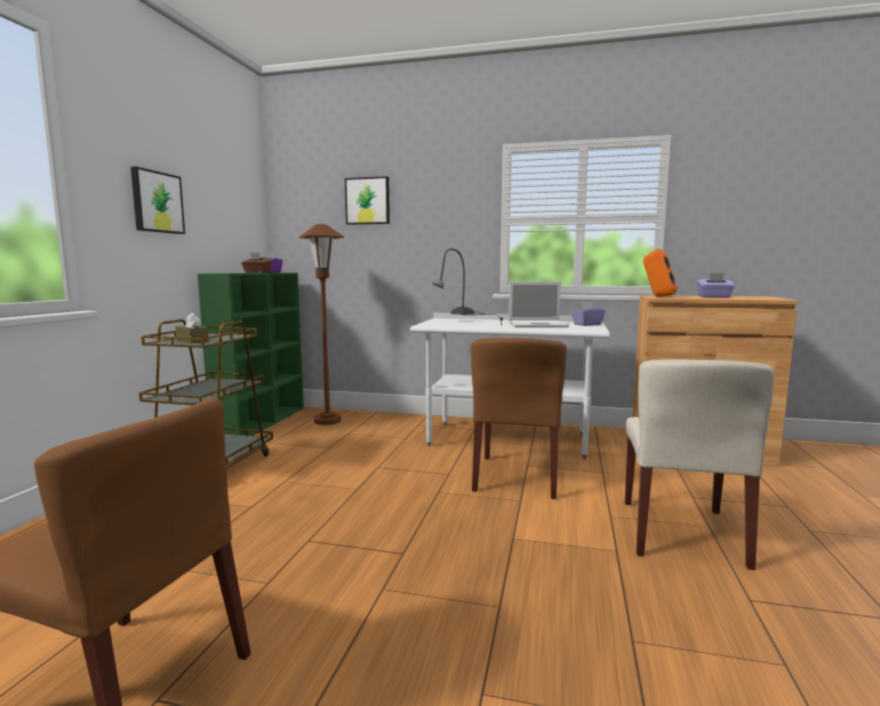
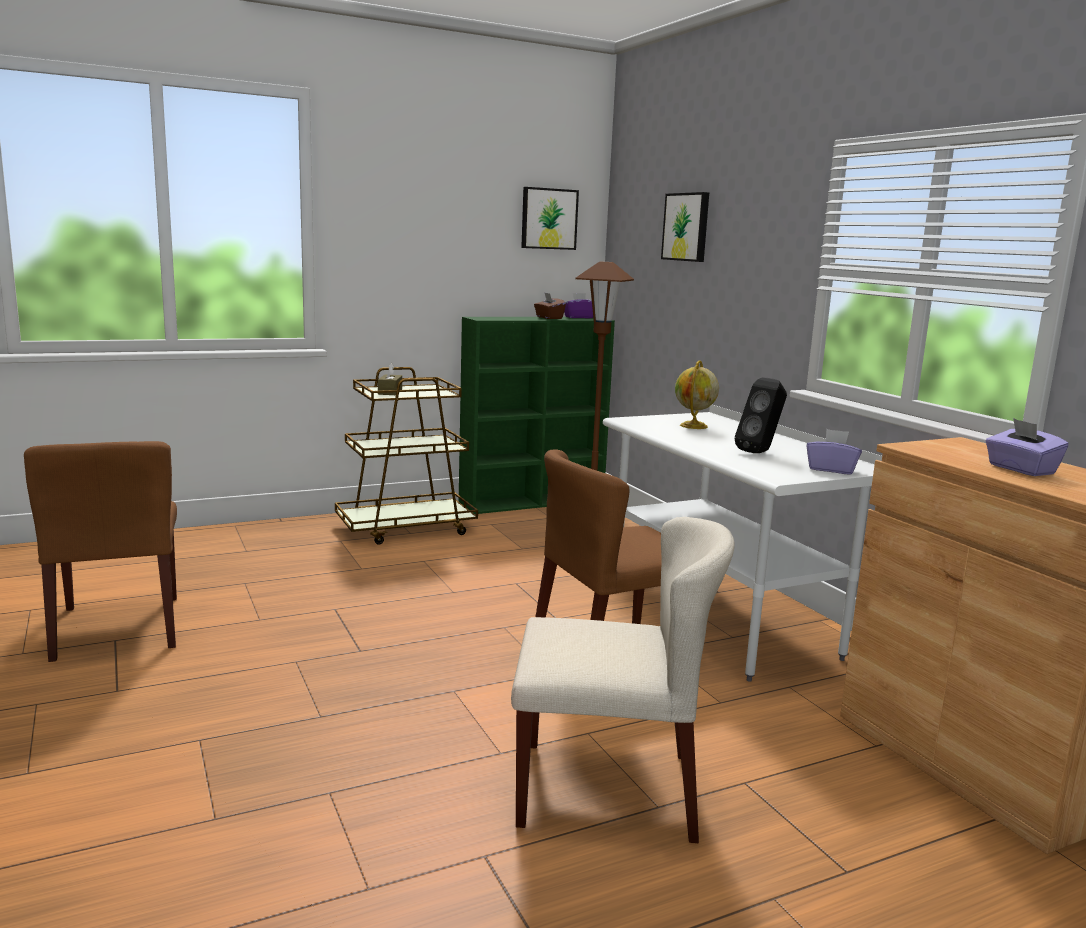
camera: 50 degrees right, 5 degrees up
picture [131,166,185,234] -> picture moved to [521,187,579,250]
grey table lamp [433,249,503,326] -> globe [675,361,719,429]
laptop [509,282,569,327] -> black speaker [735,377,787,453]
beige chair [625,359,775,570] -> beige chair turned 150 degrees counterclockwise [511,517,734,843]
orange speaker [643,249,677,297] -> none

